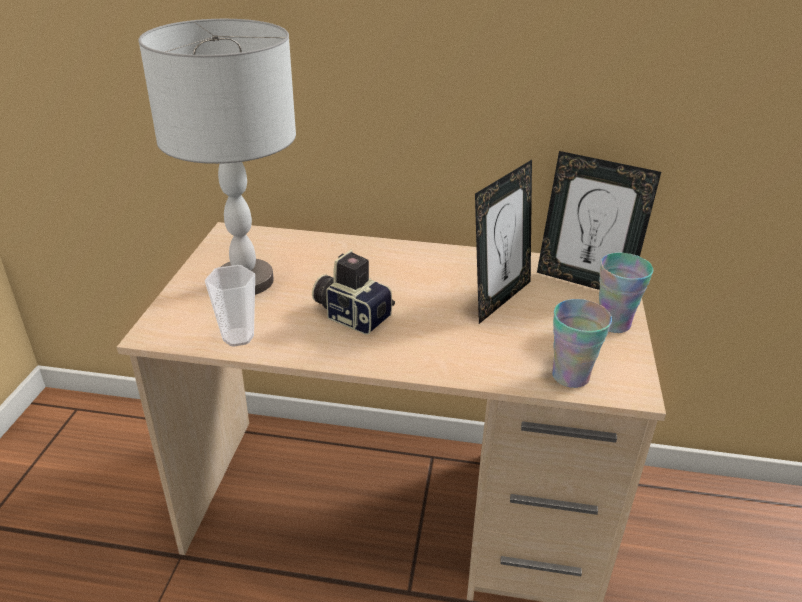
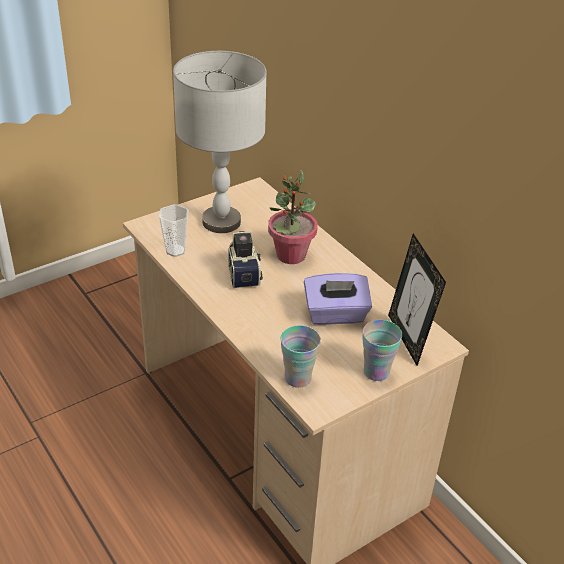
camera: 45 degrees right, 5 degrees up
picture frame [475,160,532,324] -> purple tissue box [304,273,372,325]
none -> potted plant [268,170,317,264]

